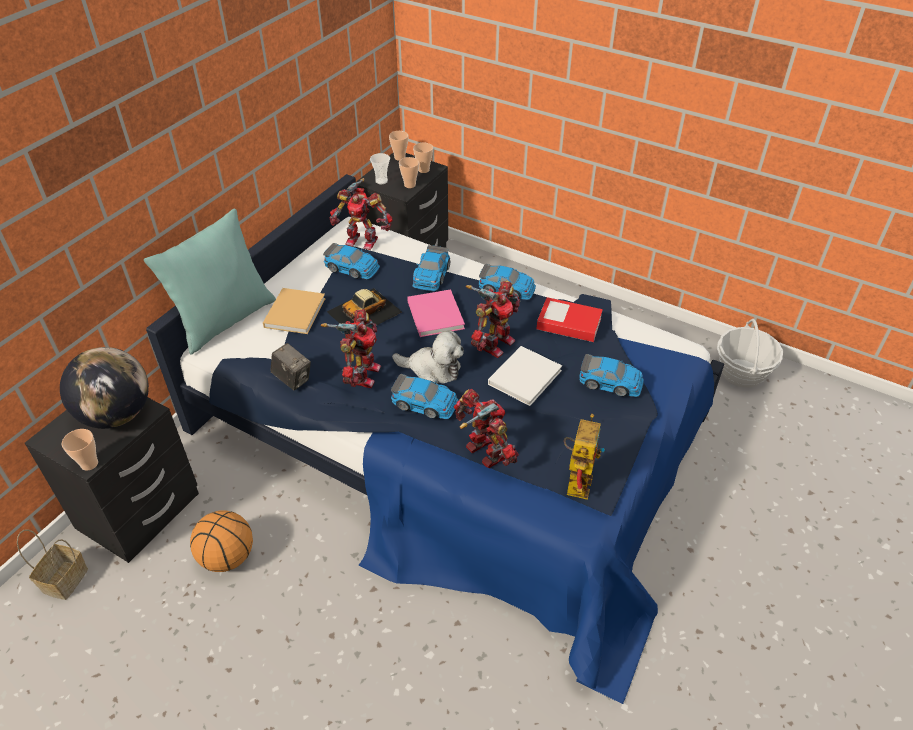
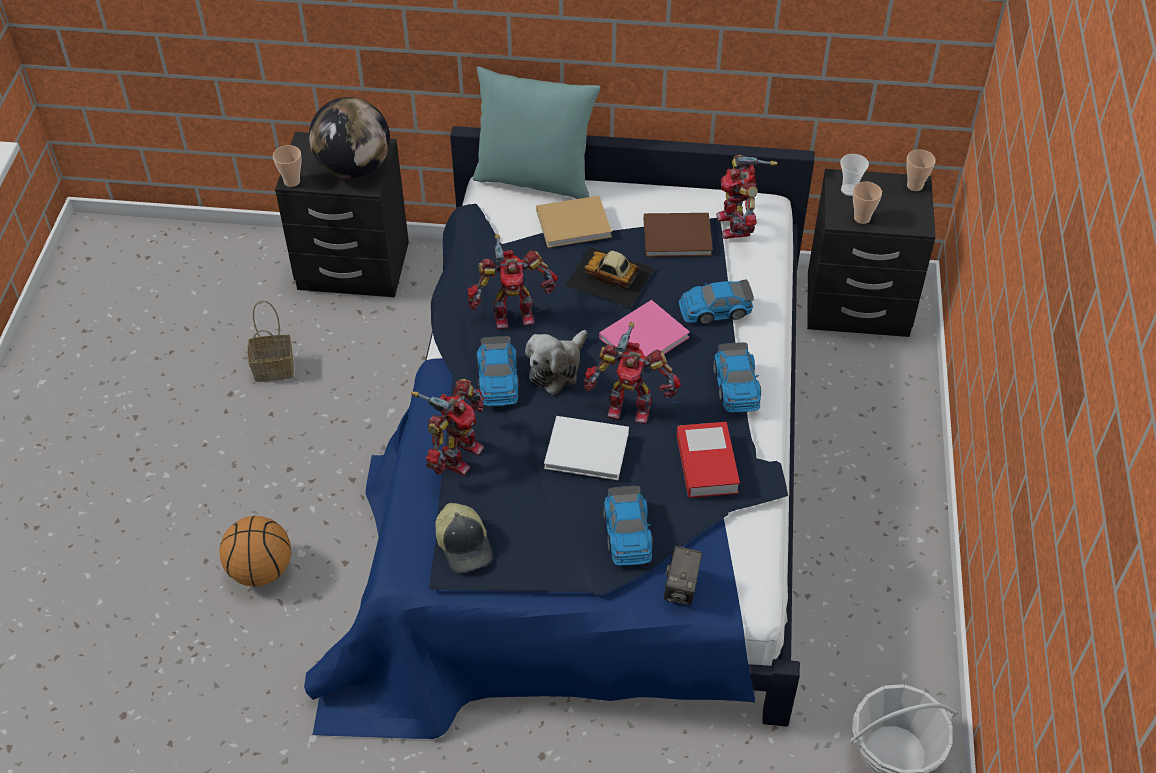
camera: 65 degrees right, 5 degrees up
basket [17,529,88,600] -> basket moved to [247,300,294,382]
basketball [190,510,253,572] -> basketball moved to [219,516,291,587]
camera [270,343,311,390] -> camera moved to [664,546,703,605]
toy car [323,243,380,279] -> brown book [644,213,713,257]
plush toy [392,330,464,384] -> plush toy turned 45 degrees clockwise [525,330,587,395]
cup [413,143,433,173] -> none
toy robot [564,414,605,500] -> cap [435,503,493,573]

